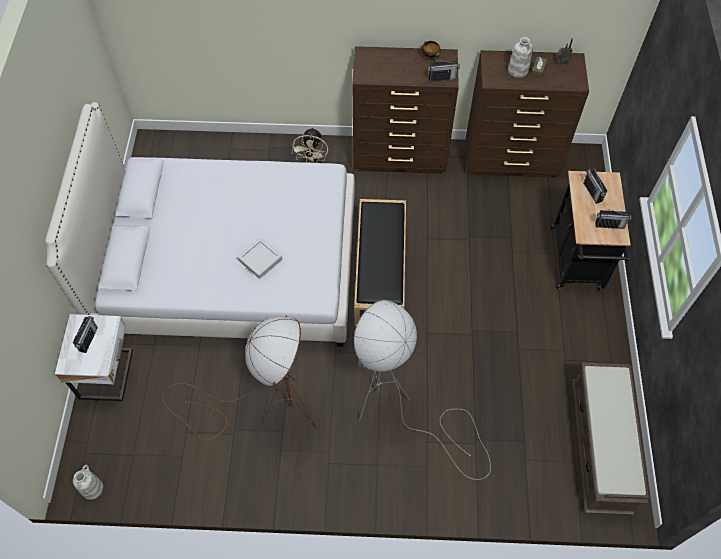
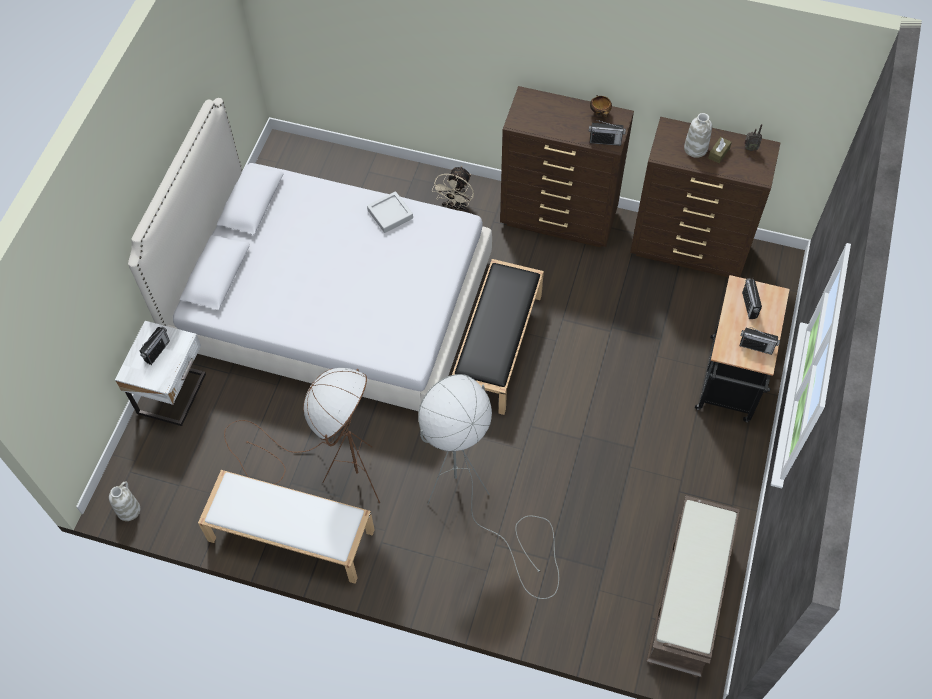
camera: 15 degrees right, 0 degrees up
grey tray [238,238,282,279] -> grey tray moved to [367,191,413,233]
none -> white bench [198,470,375,584]

